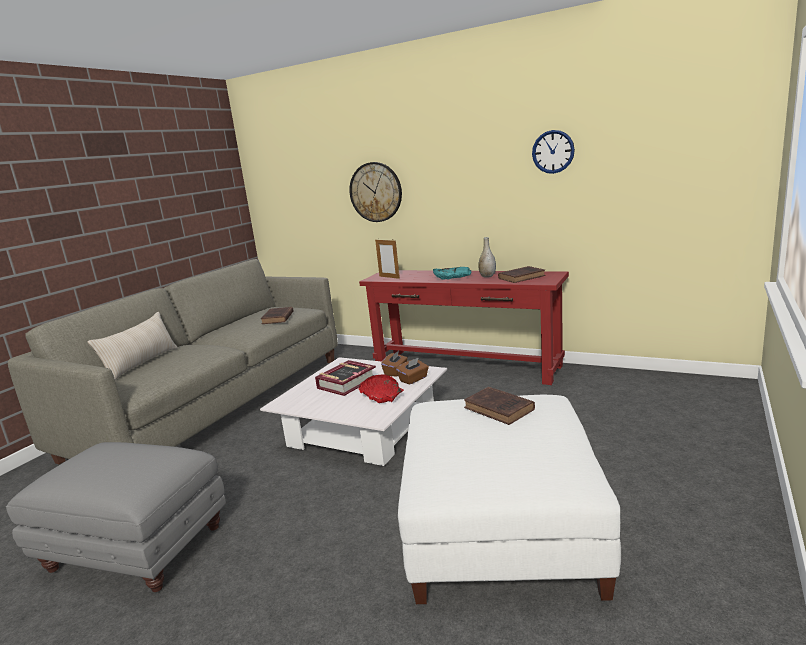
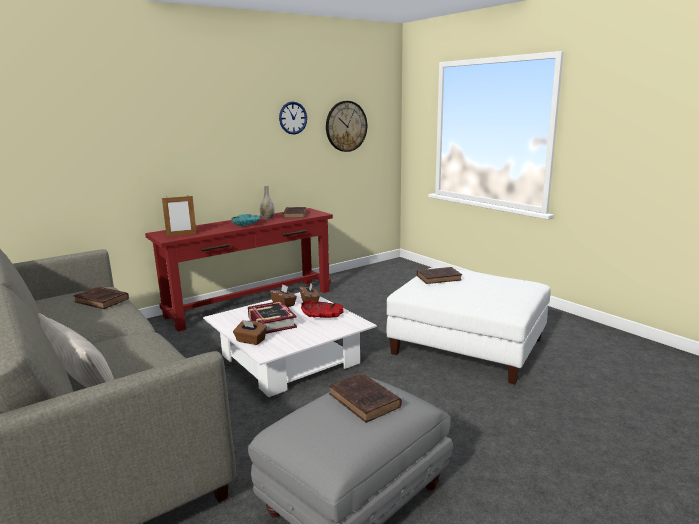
camera: 65 degrees left, 0 degrees up
wall clock [349,162,402,222] -> wall clock moved to [326,101,367,152]
none -> brown tissue box [233,320,267,345]
none -> brown book [329,373,402,423]

